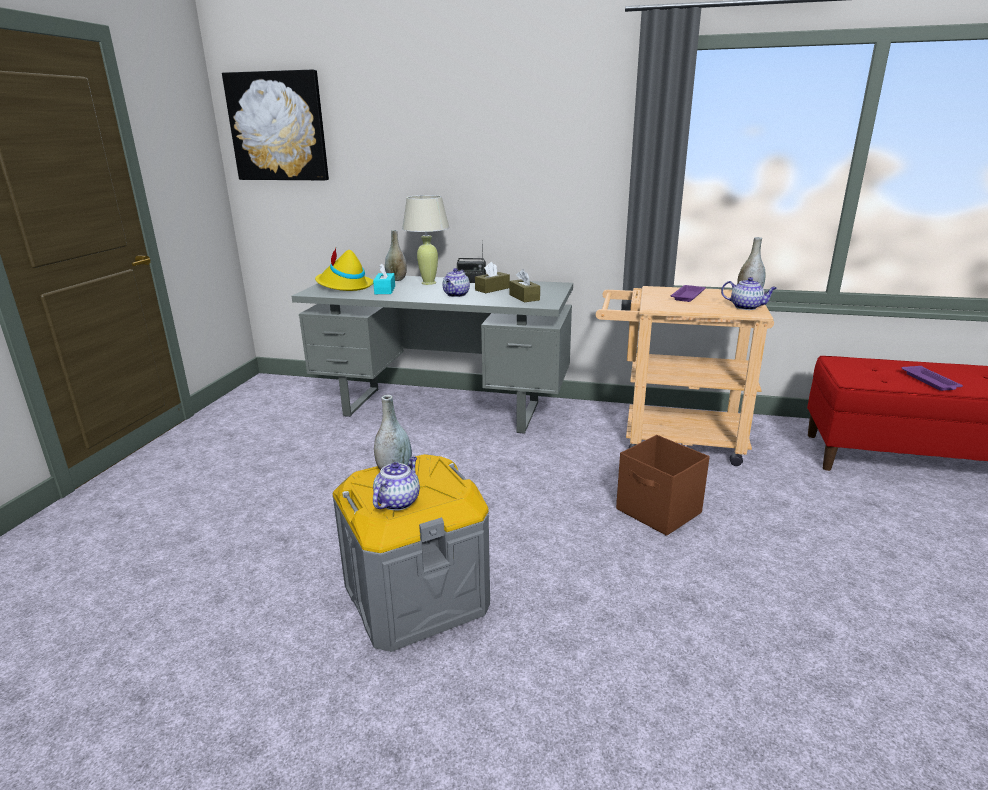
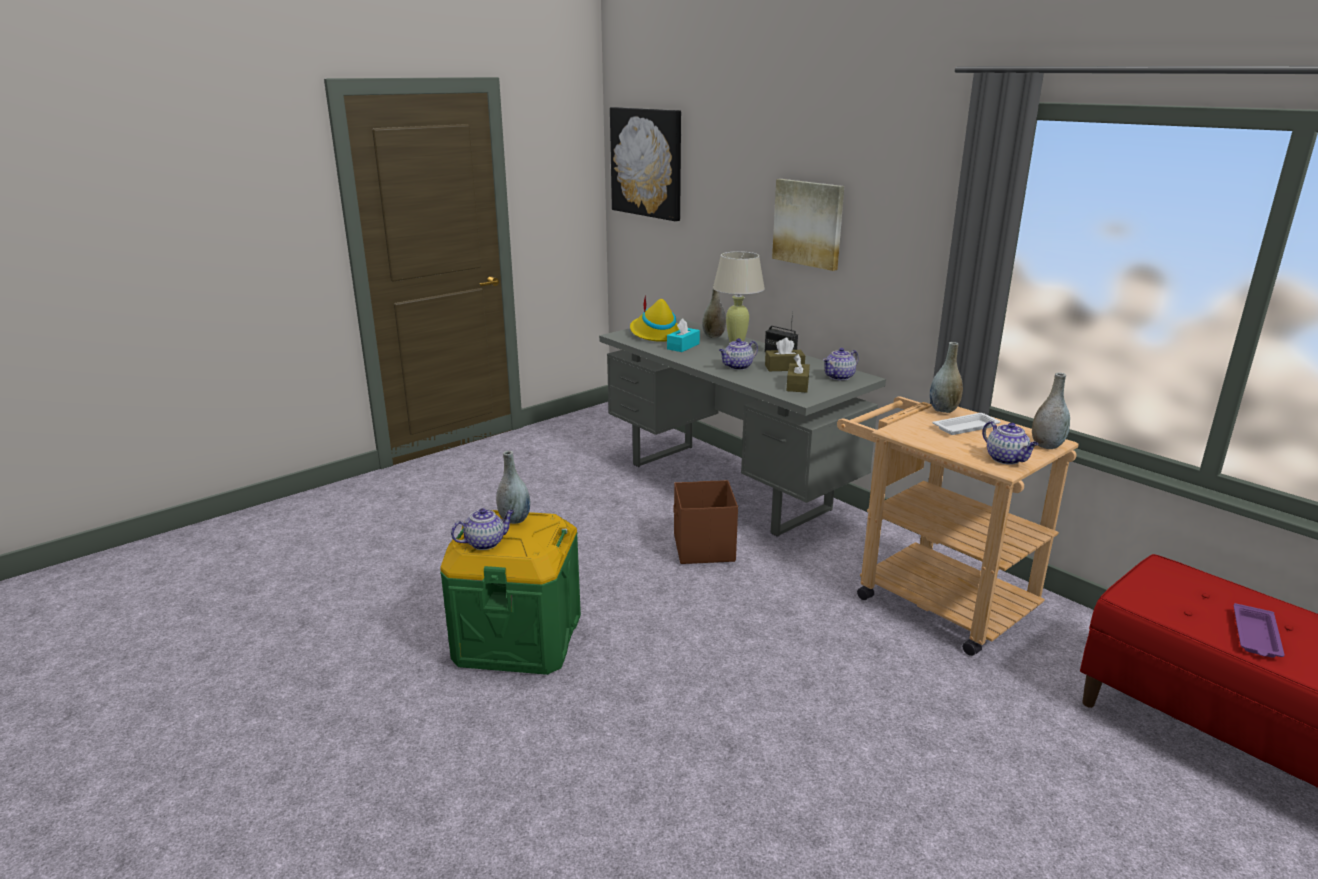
camera: 35 degrees right, 0 degrees up
grey storage box [333,454,490,652] -> green storage box [440,510,581,675]
brown storage box [616,435,710,536] -> brown storage box moved to [674,480,738,564]
purple tray [671,285,706,302] -> white tray [933,413,1001,435]
none -> picture [772,179,844,271]
none -> teapot [823,348,858,381]
none -> grey vase [930,342,963,413]

